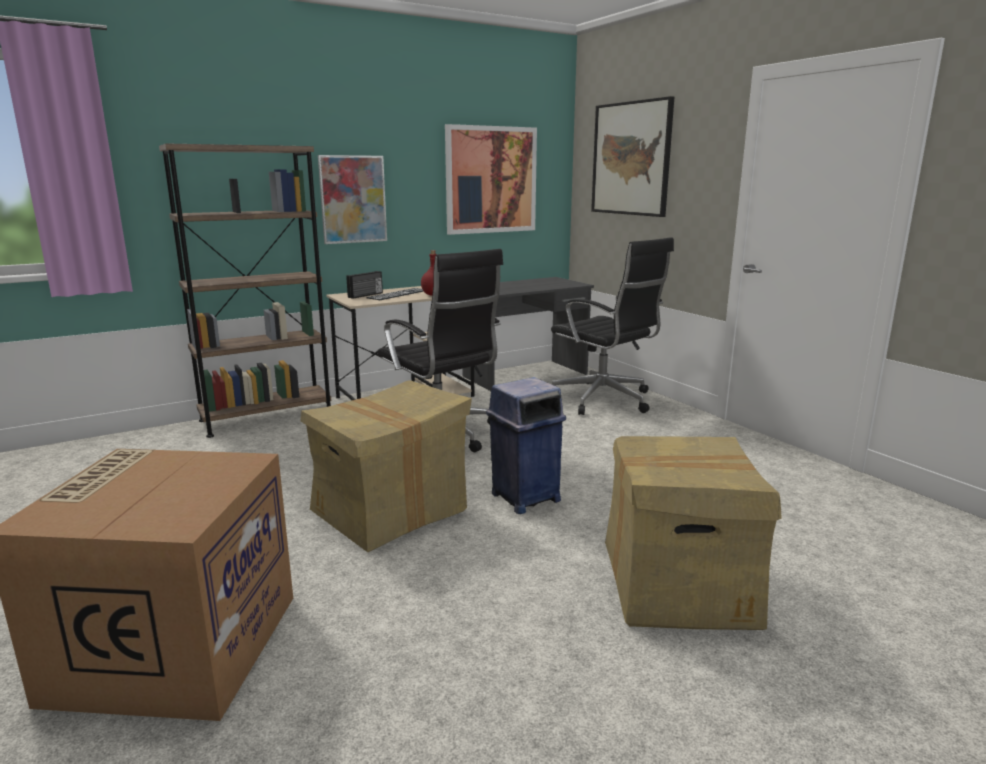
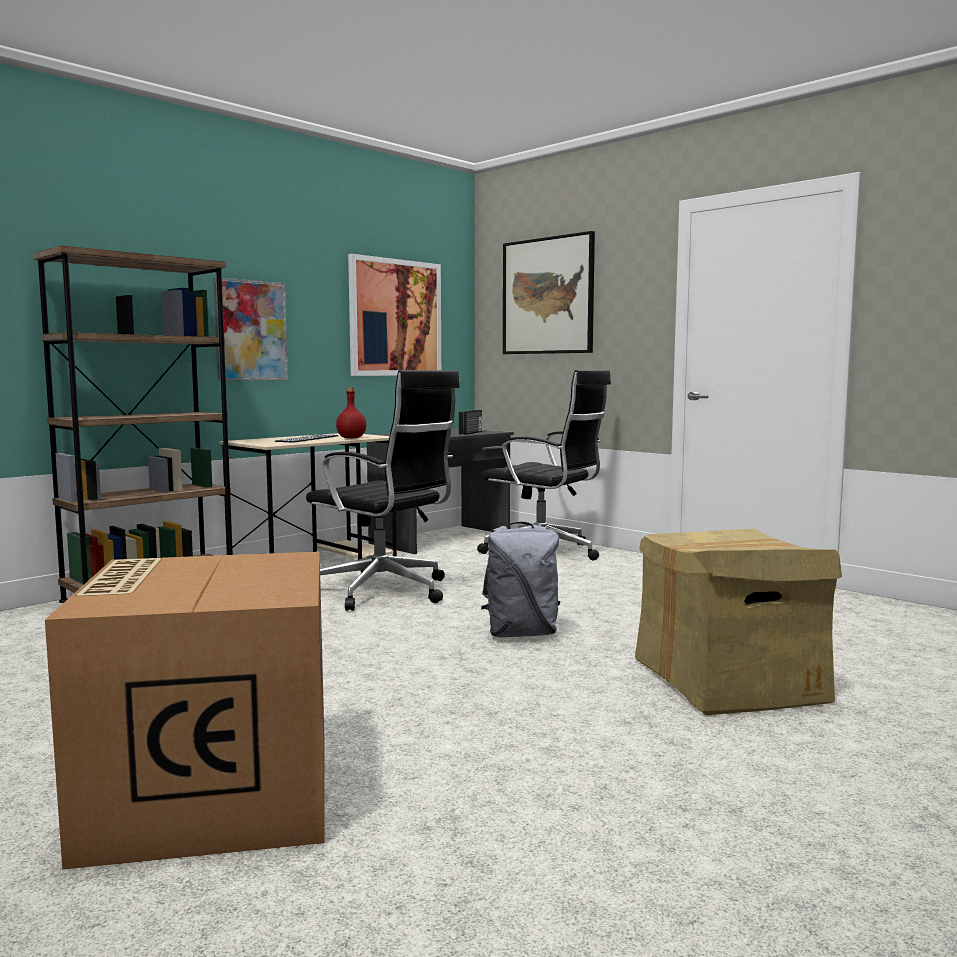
camera: 15 degrees left, 10 degrees down
cardboard box [301,380,472,552] -> none
radio [346,271,383,299] -> radio moved to [459,410,483,435]
blue trash can [486,377,566,514] -> grey backpack [481,522,560,637]

